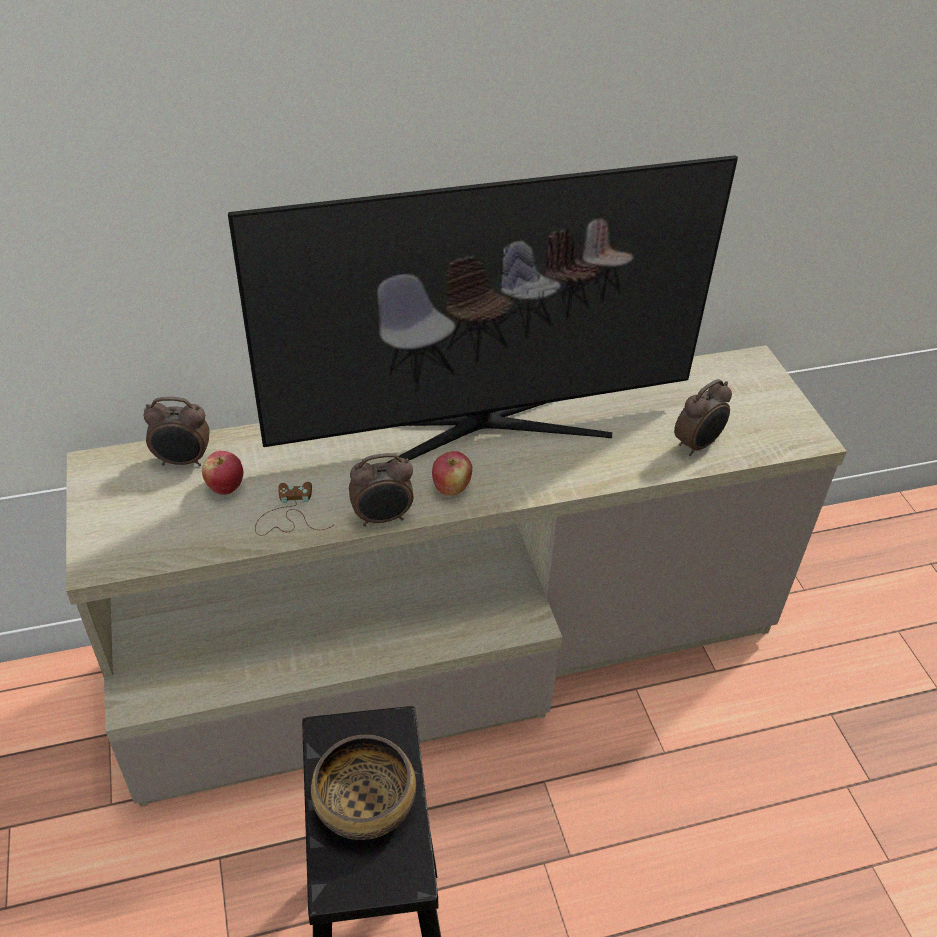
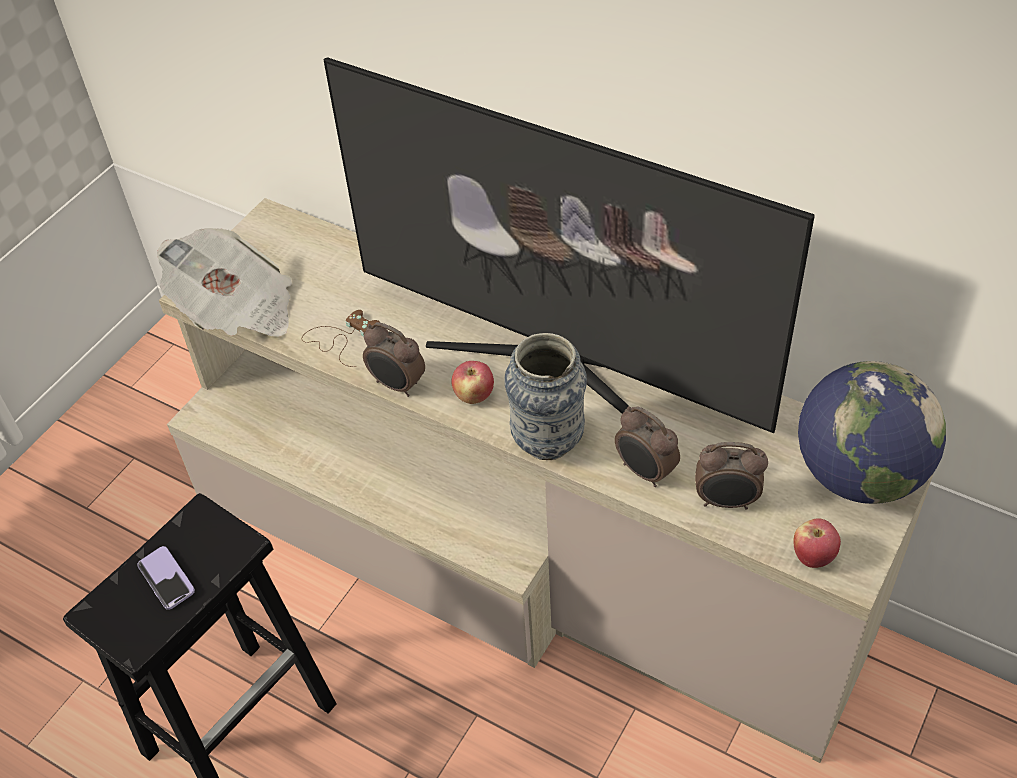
camera: 50 degrees right, 5 degrees up
alarm clock [144,397,210,466] -> alarm clock moved to [615,406,680,487]
apple [202,451,243,495] -> apple moved to [793,518,841,568]
bowl [311,735,416,840] -> phone [137,546,195,610]
none -> newspaper [157,228,292,337]
none -> vase [504,333,587,460]
none -> globe [798,361,946,504]

